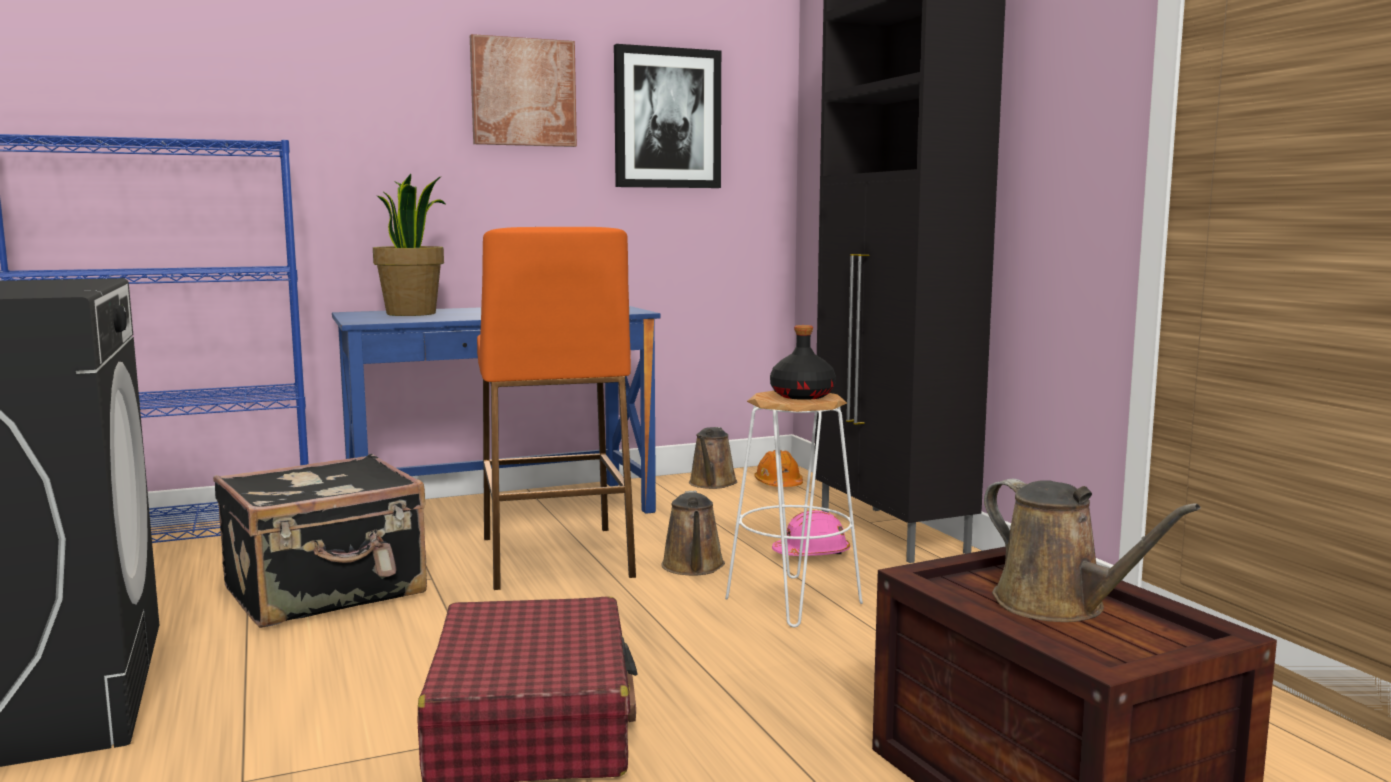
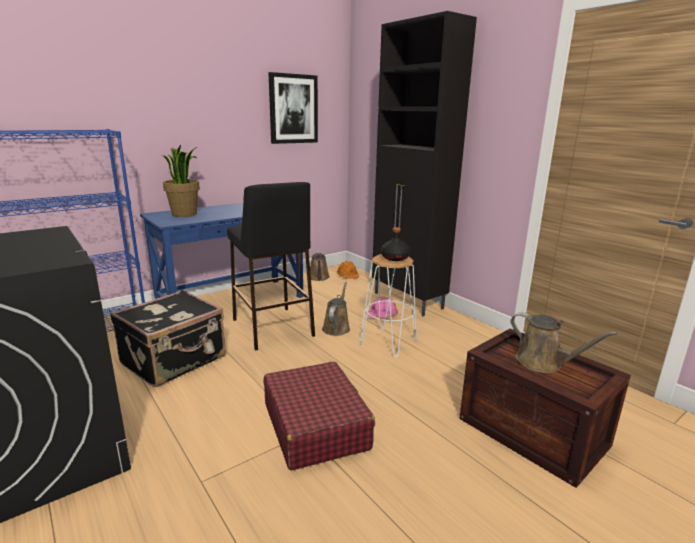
camera: 15 degrees left, 10 degrees up
picture [470,34,577,147] -> none
orange stool [477,227,636,590] -> black stool [227,182,315,351]
brown watering can [661,491,725,575] -> brown watering can turned 150 degrees counterclockwise [322,282,350,336]

